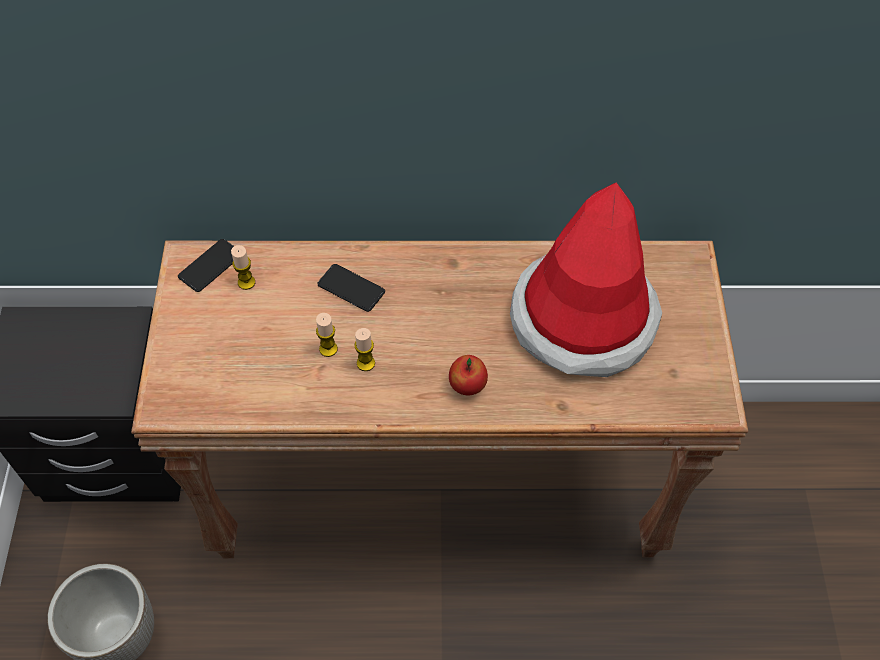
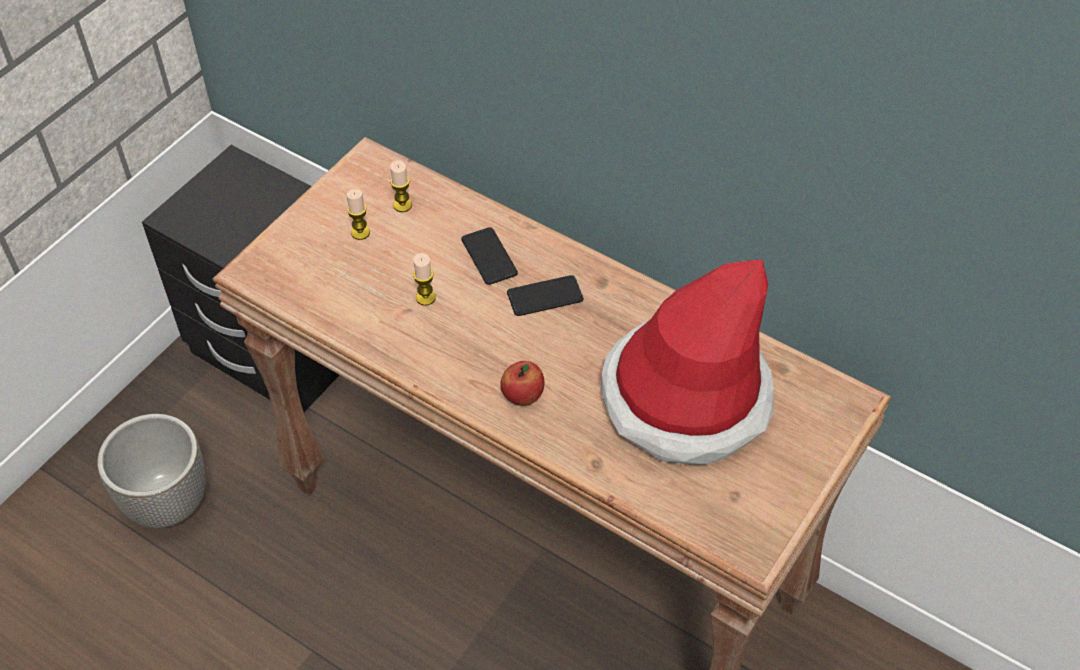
camera: 35 degrees right, 5 degrees down
phone [178,239,234,292] -> phone moved to [507,275,583,316]
candle [354,328,375,371] -> candle moved to [347,189,370,240]

